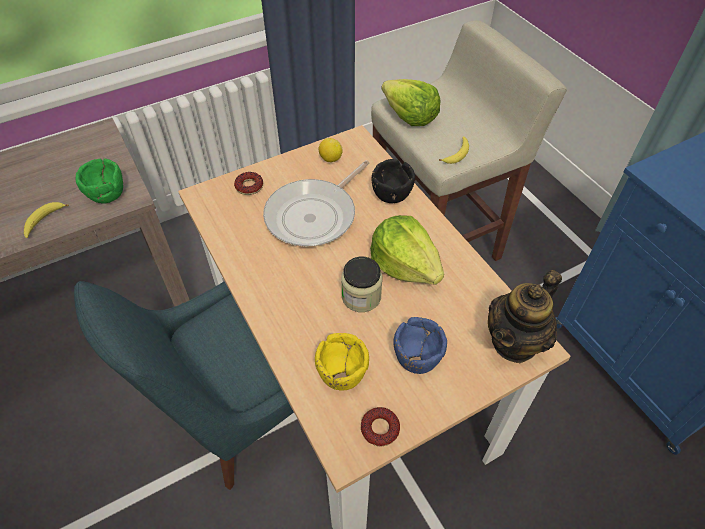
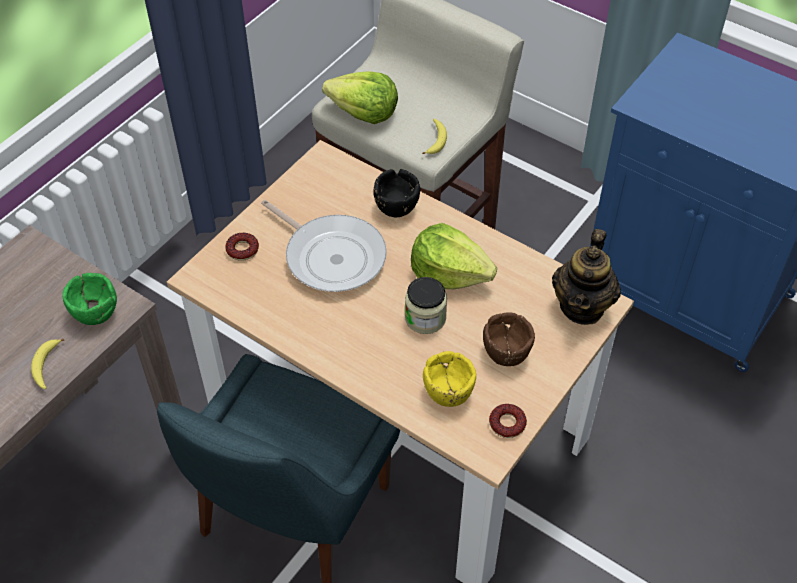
camera: 25 degrees left, 0 degrees up
frying pan [263,160,369,246] -> frying pan turned 60 degrees counterclockwise [261,200,387,292]
lemon [319,138,343,162] -> none
blue bowl [393,317,447,374] -> brown bowl [483,312,535,366]

